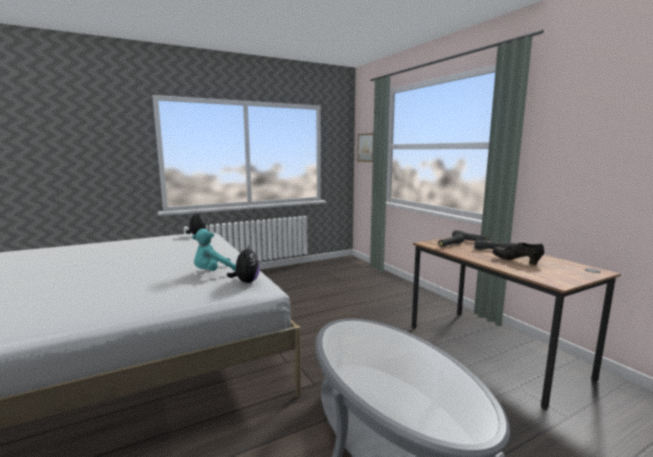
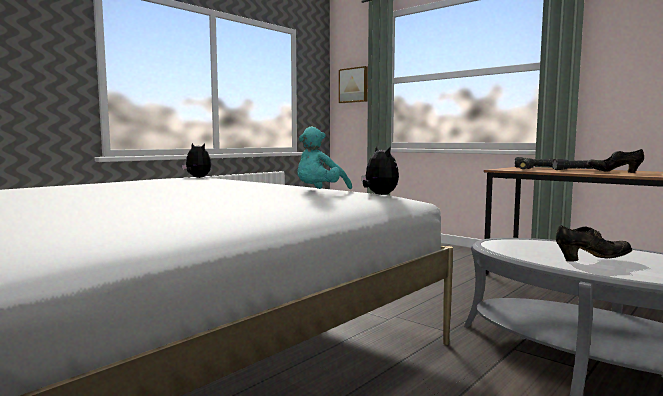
camera: 20 degrees left, 5 degrees down
none -> black shoe [556,225,632,262]

